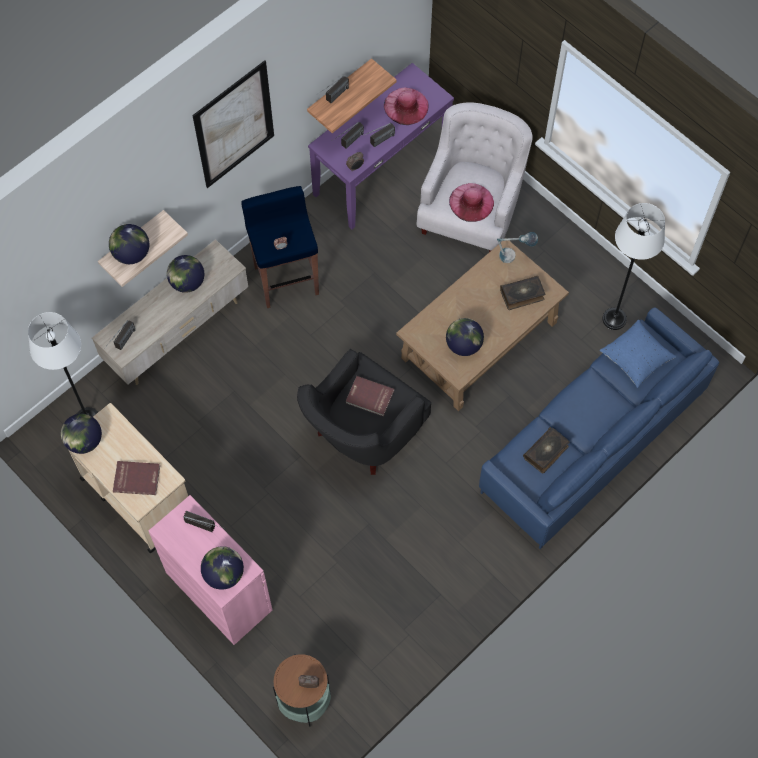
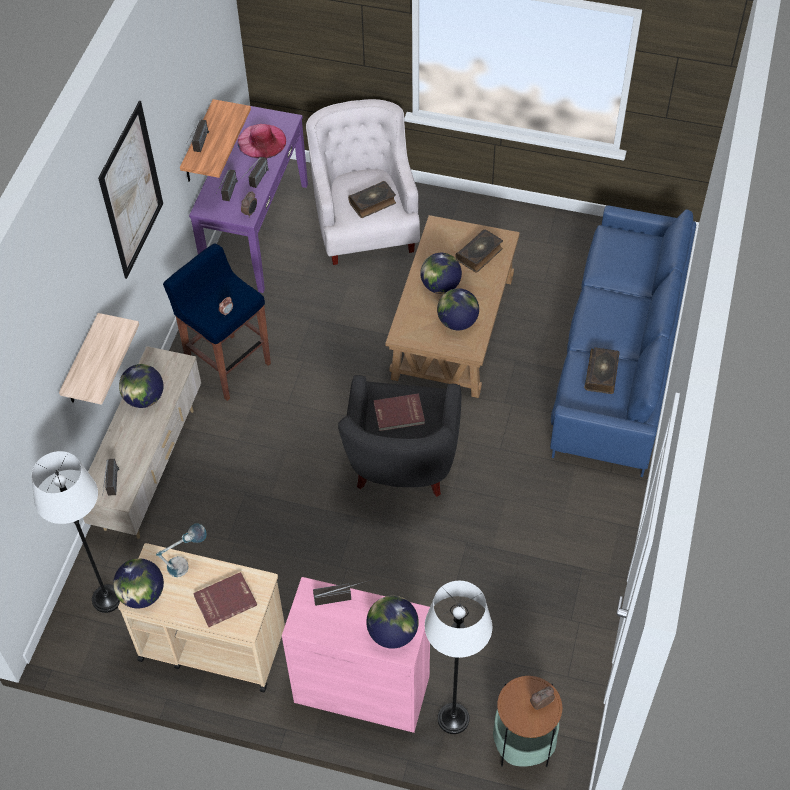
camera: 30 degrees left, 10 degrees down
globe [109,224,149,264] -> globe moved to [420,253,462,294]
pink hat [449,183,494,222] -> book [348,181,396,218]
table lamp [497,232,538,263] -> table lamp moved to [156,523,207,577]
blue pillow [600,320,676,388] -> none
white floor lamp [603,203,665,330] -> white floor lamp moved to [425,580,492,734]

